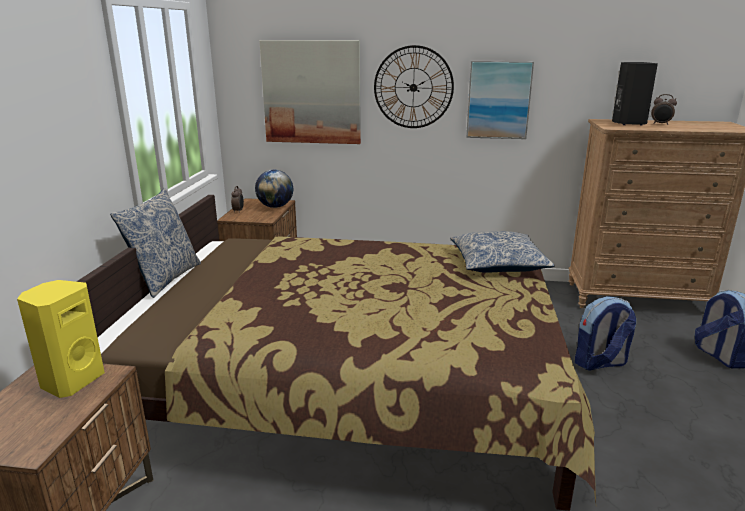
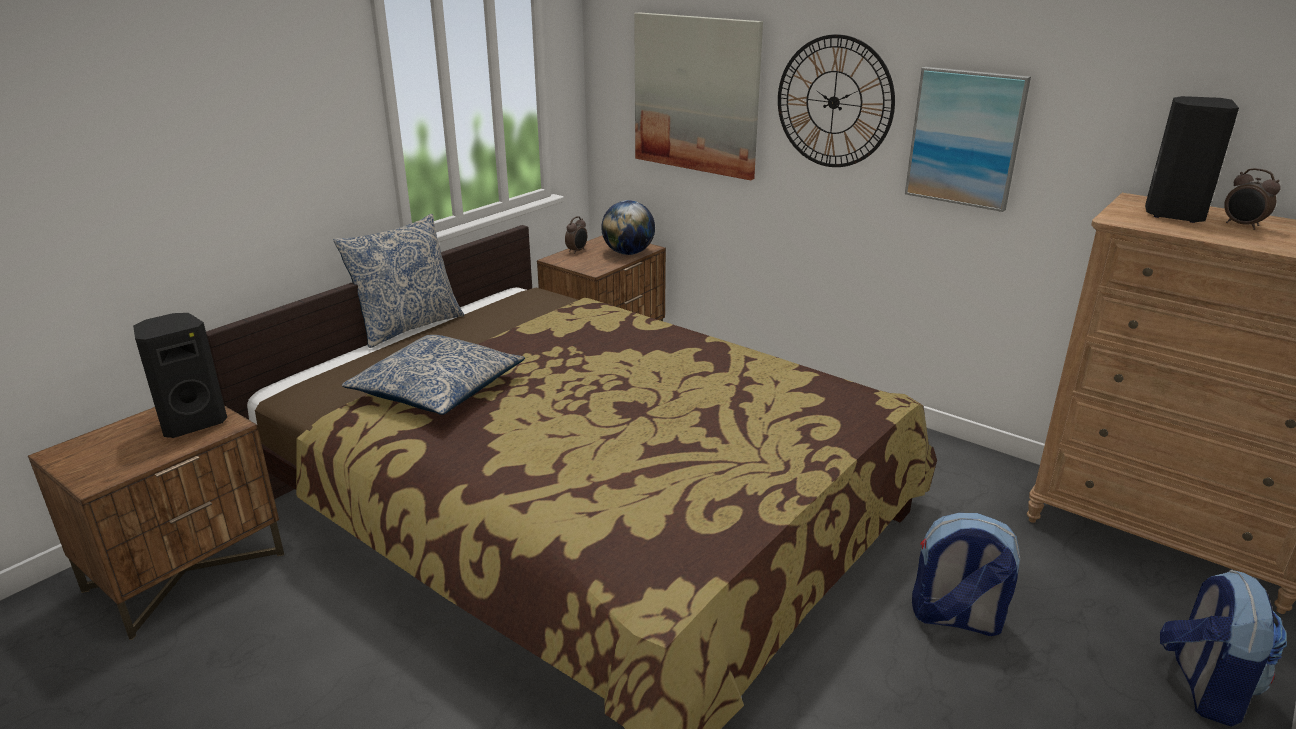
camera: 30 degrees right, 5 degrees up
yellow speaker [17,280,105,398] -> black speaker [133,313,227,438]
pillow [450,231,555,273] -> pillow moved to [342,335,525,415]

